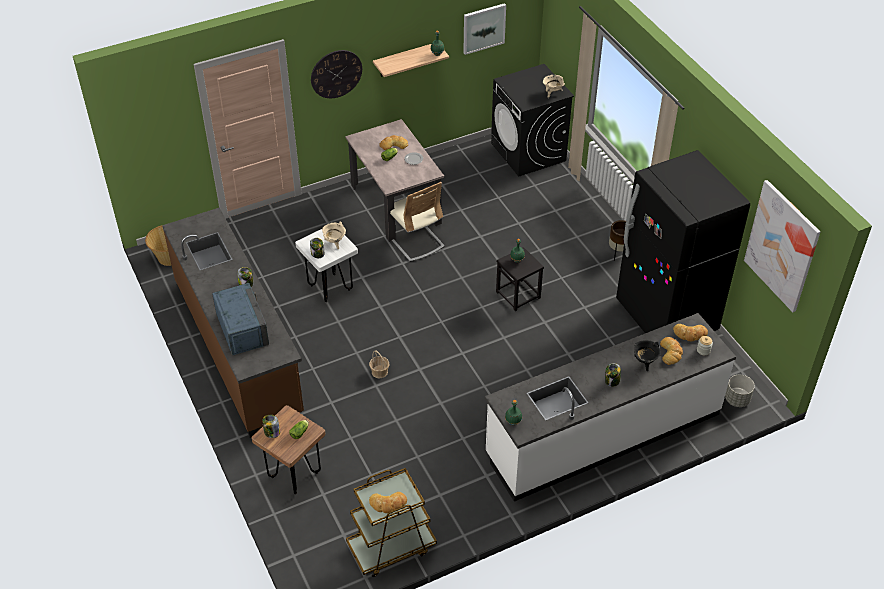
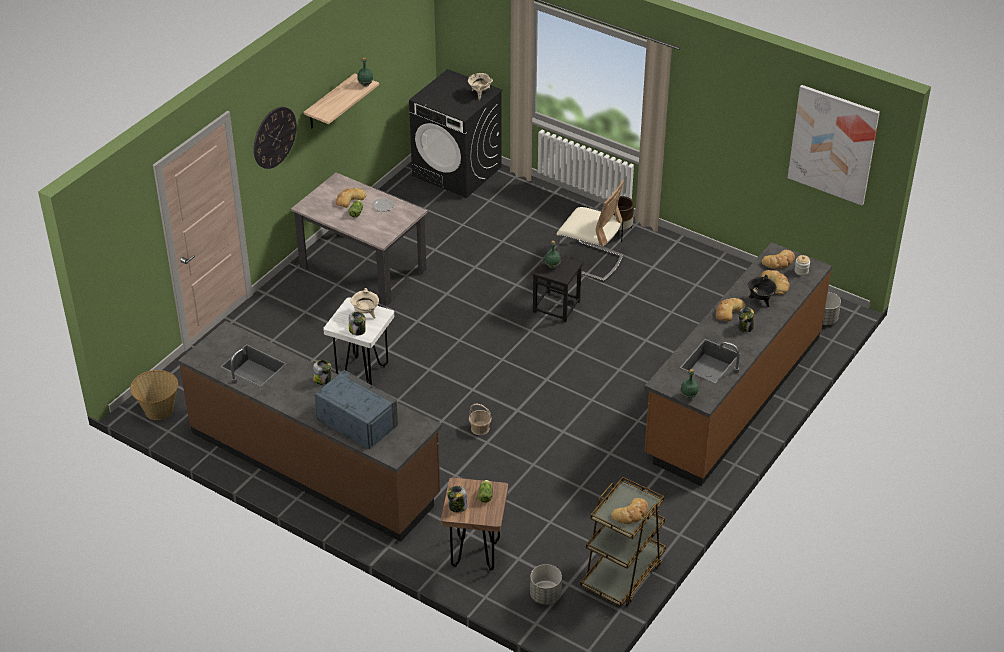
camera: 30 degrees left, 5 degrees down
beige chair [390,182,445,262] -> beige chair moved to [556,180,624,281]
picture [463,3,506,55] -> none
white counter [485,313,736,502] -> brown counter [644,242,832,486]
black fridge [616,150,750,333] -> none
none -> grey planter [530,564,562,605]
none -> bread [716,298,746,321]

